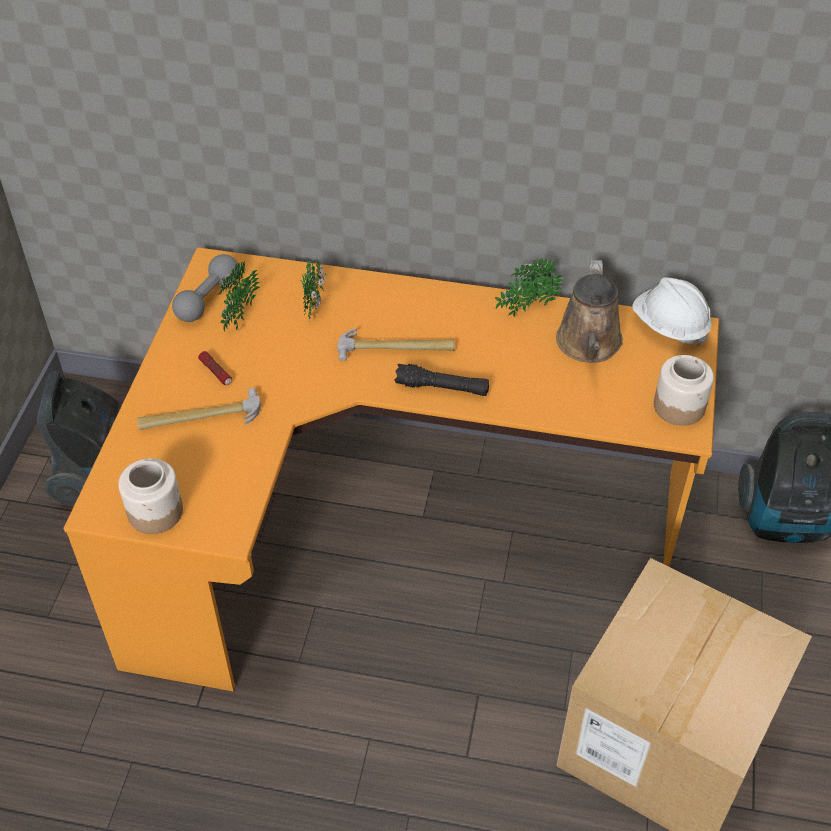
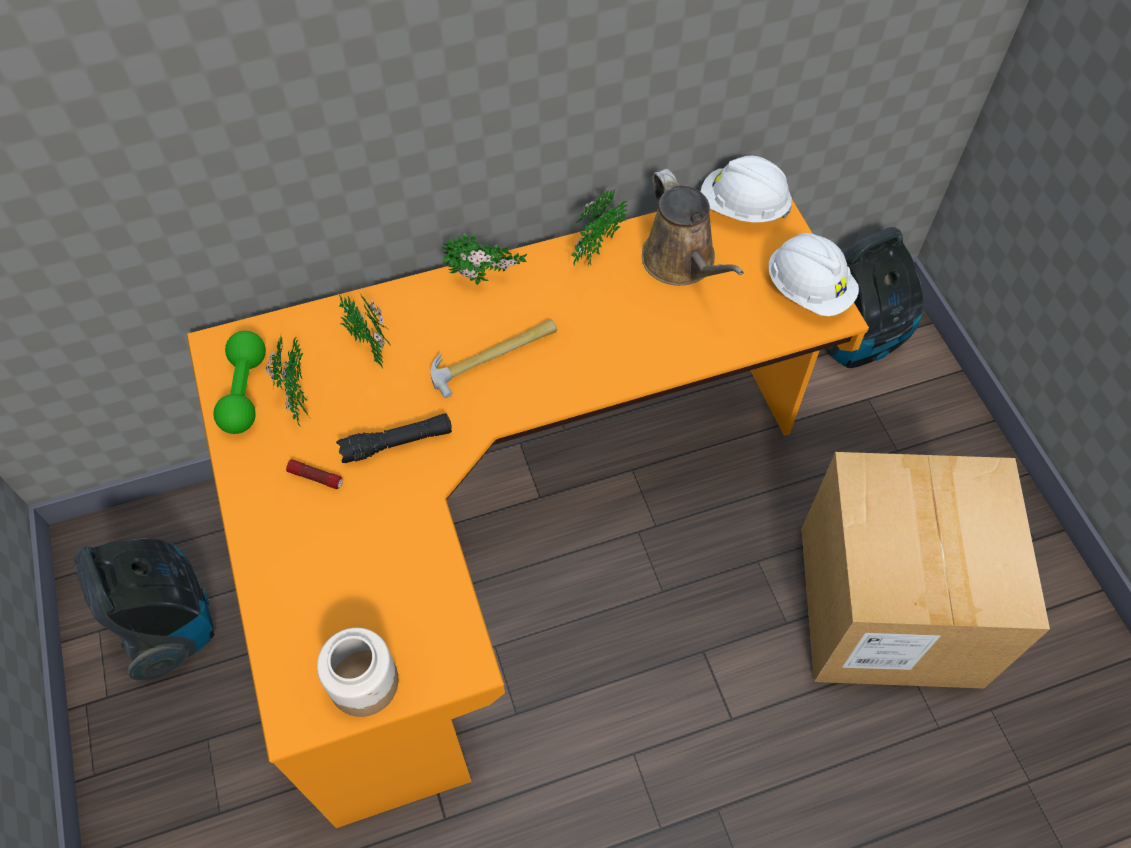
camera: 30 degrees left, 10 degrees up
hammer [137,388,261,430] -> none
grey dumbbell [172,254,240,322] -> green dumbbell [213,331,266,434]
black flashlight [394,364,489,396] -> black flashlight moved to [336,413,452,463]
jar [654,355,714,426] -> white hard hat [768,233,859,316]
none -> potted plant [443,233,527,285]

